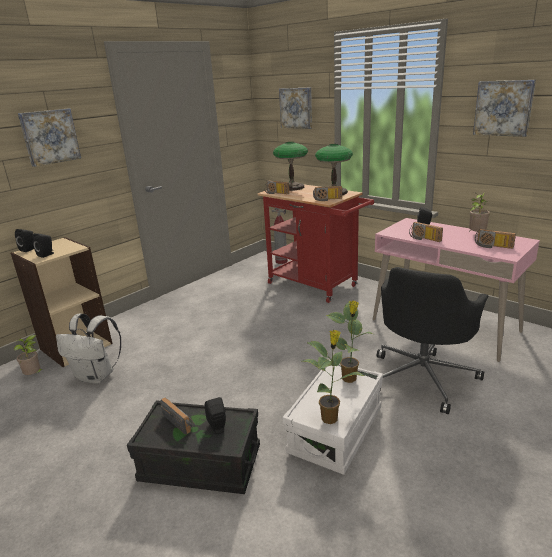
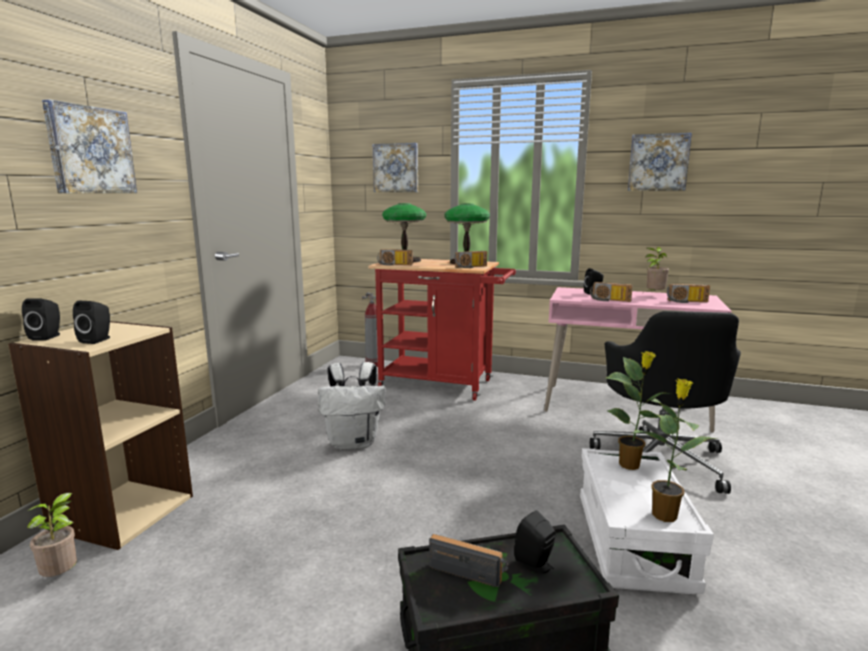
camera: 25 degrees left, 10 degrees down
white backpack [56,313,121,383] -> white backpack moved to [318,362,386,450]

